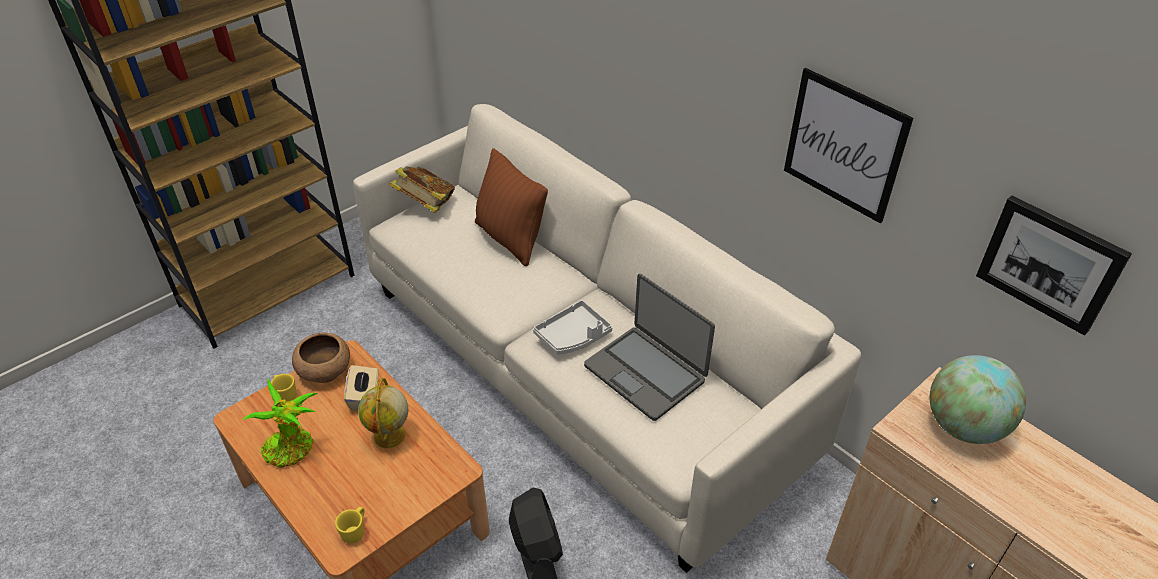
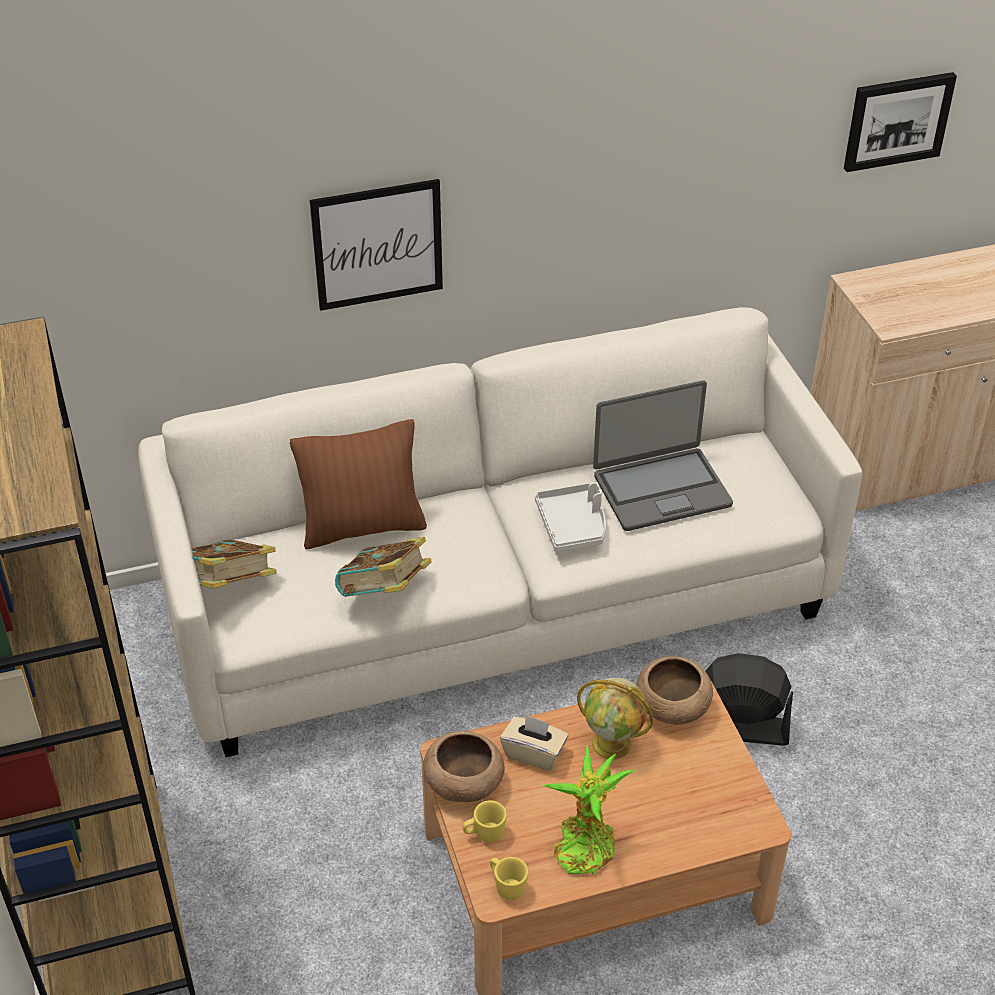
camera: 65 degrees left, 0 degrees up
yellow mug [335,507,365,543] -> yellow mug moved to [490,857,528,900]
picture [784,68,913,223] -> picture moved to [309,179,443,311]
globe [930,355,1026,444] -> none
none -> book [335,537,432,597]
none -> brown bowl [636,656,713,725]

